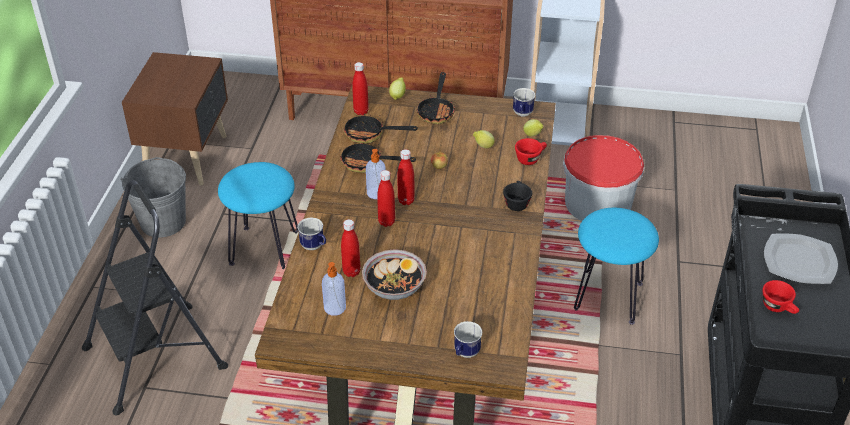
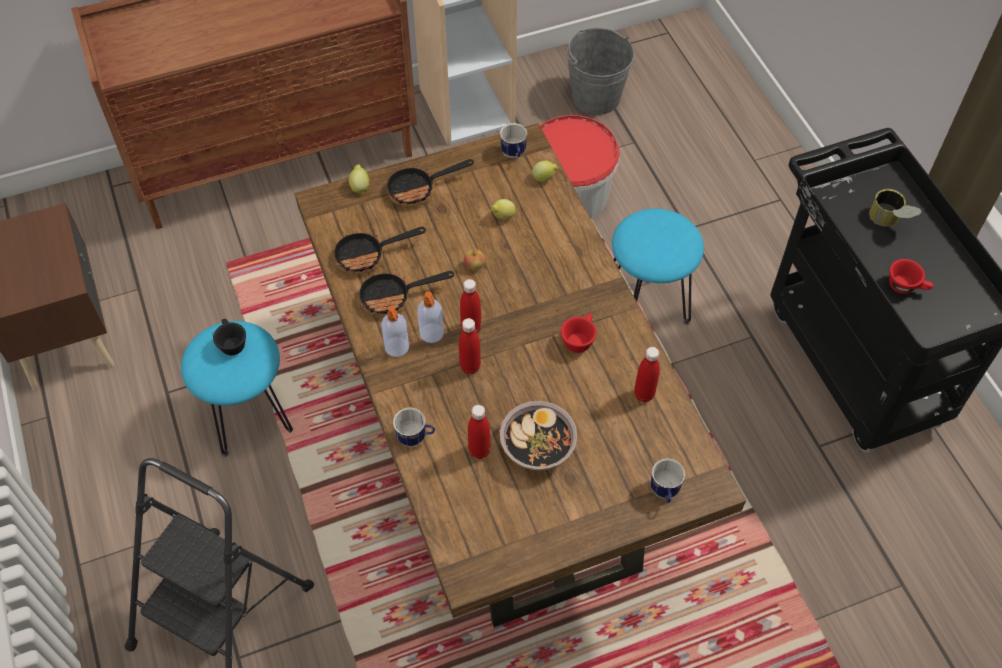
camera: 30 degrees left, 15 degrees up
grey bucket [120,157,186,237] -> grey bucket moved to [566,28,634,115]
soap dispenser [322,262,346,316] -> soap dispenser moved to [381,306,409,357]
red bottle [352,62,369,115] -> red bottle moved to [634,347,660,402]
frying pan [417,72,455,124] -> frying pan turned 90 degrees clockwise [387,159,474,207]
black cup [503,181,532,211] -> black cup moved to [213,319,246,355]
red cup [515,138,547,165] -> red cup moved to [561,313,597,353]
plate [764,234,838,284] -> can [869,189,921,227]

